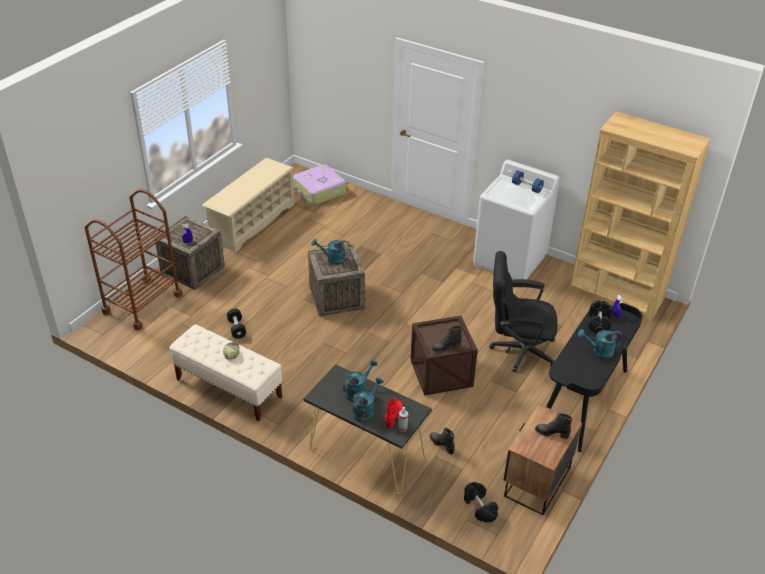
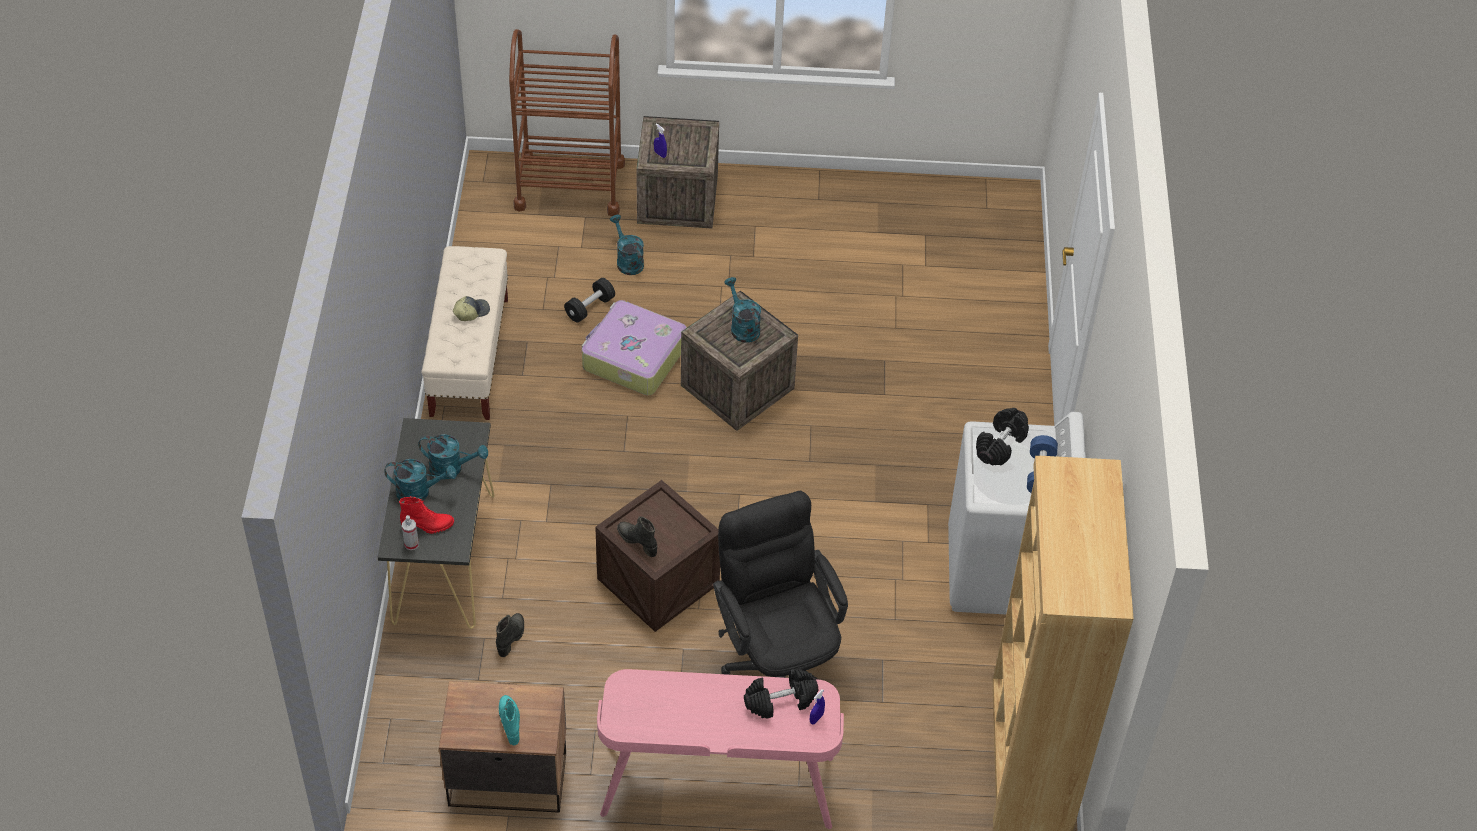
camera: 60 degrees right, 10 degrees up
beige shoe rack [202,158,294,253] -> none
suitcase [293,164,346,205] -> suitcase moved to [582,300,687,395]
black dumbbell [464,482,498,523] -> black dumbbell moved to [976,408,1029,466]
black boot [535,413,573,439] -> turquoise boot [499,695,520,745]
black desk [546,303,643,452] -> pink desk [597,669,844,829]
turquoise watering can [578,329,623,359] -> turquoise watering can moved to [610,215,644,275]

